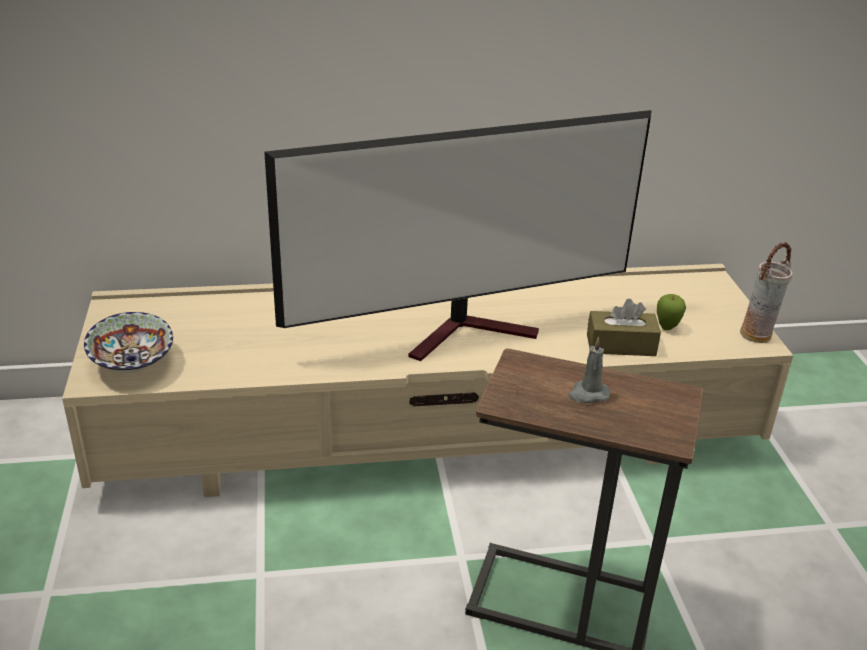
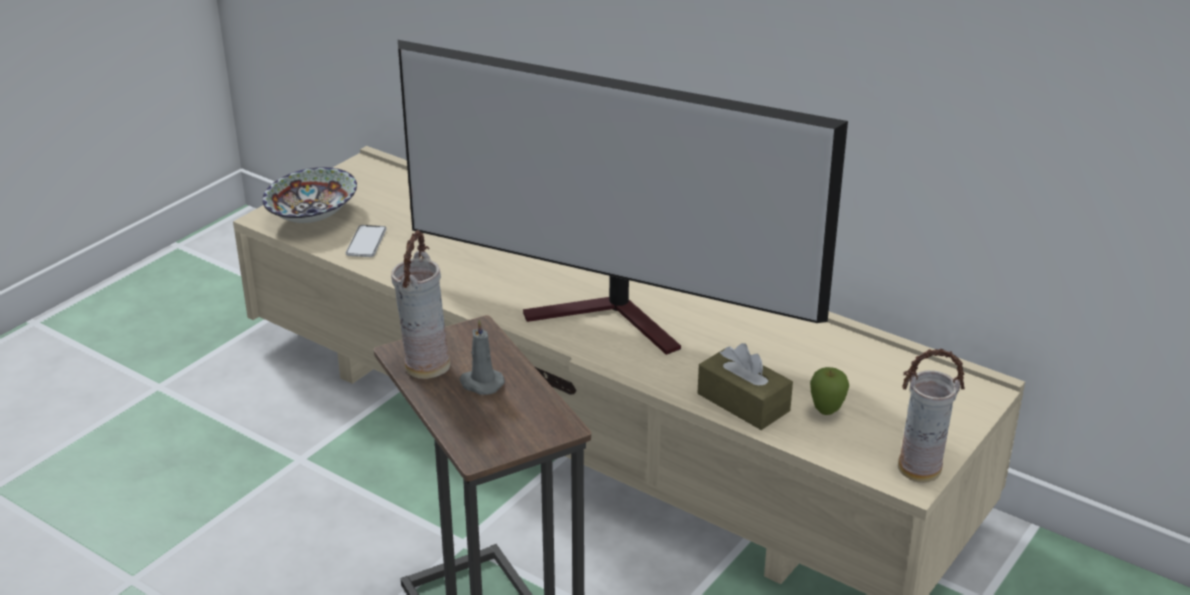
camera: 45 degrees right, 0 degrees up
none -> phone [346,225,387,257]
none -> vase [391,230,450,379]

